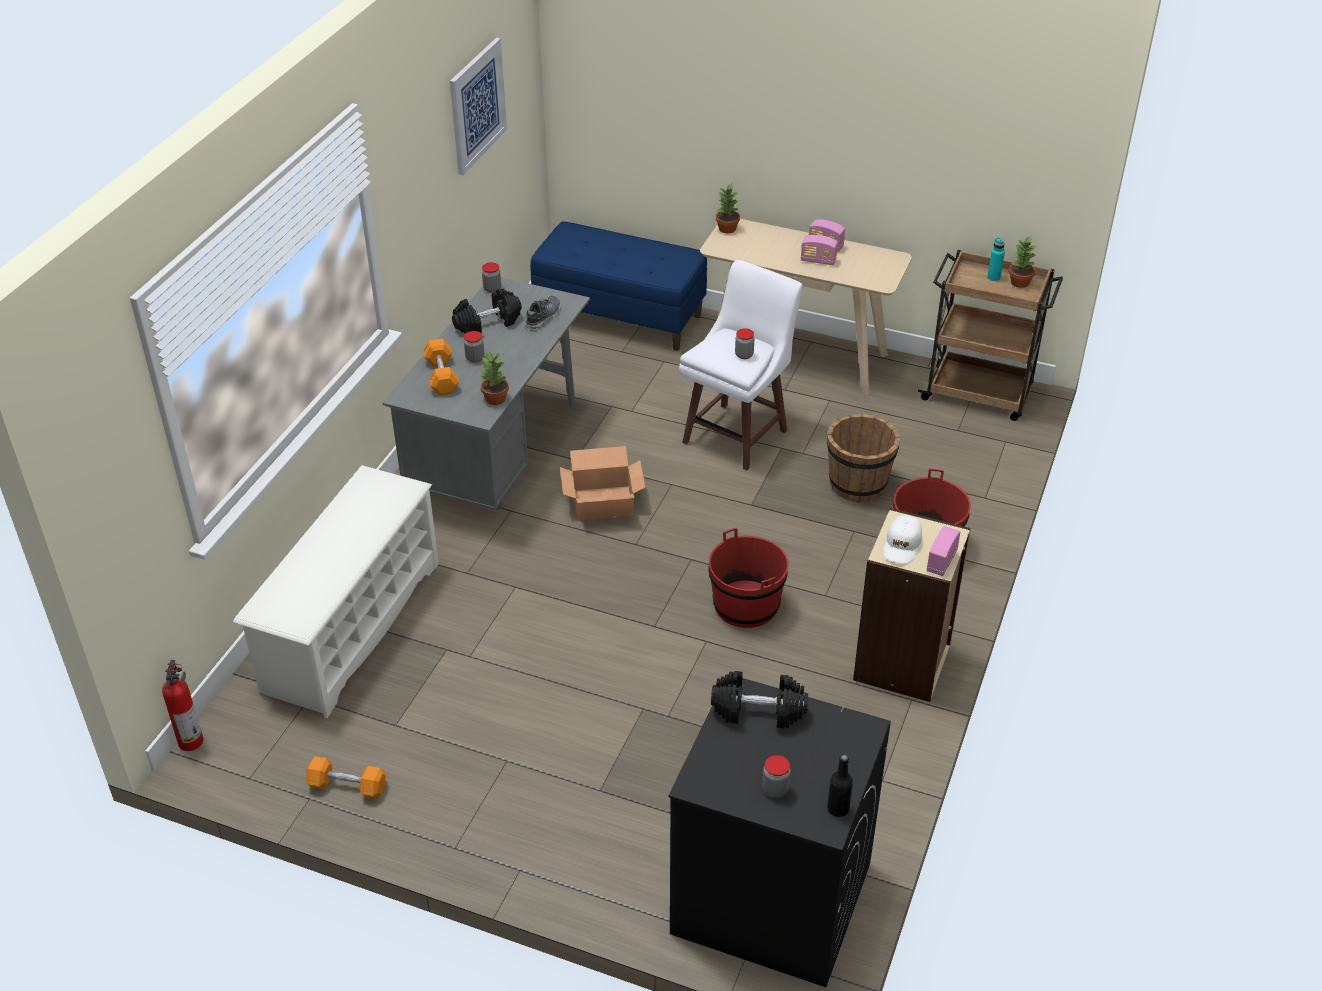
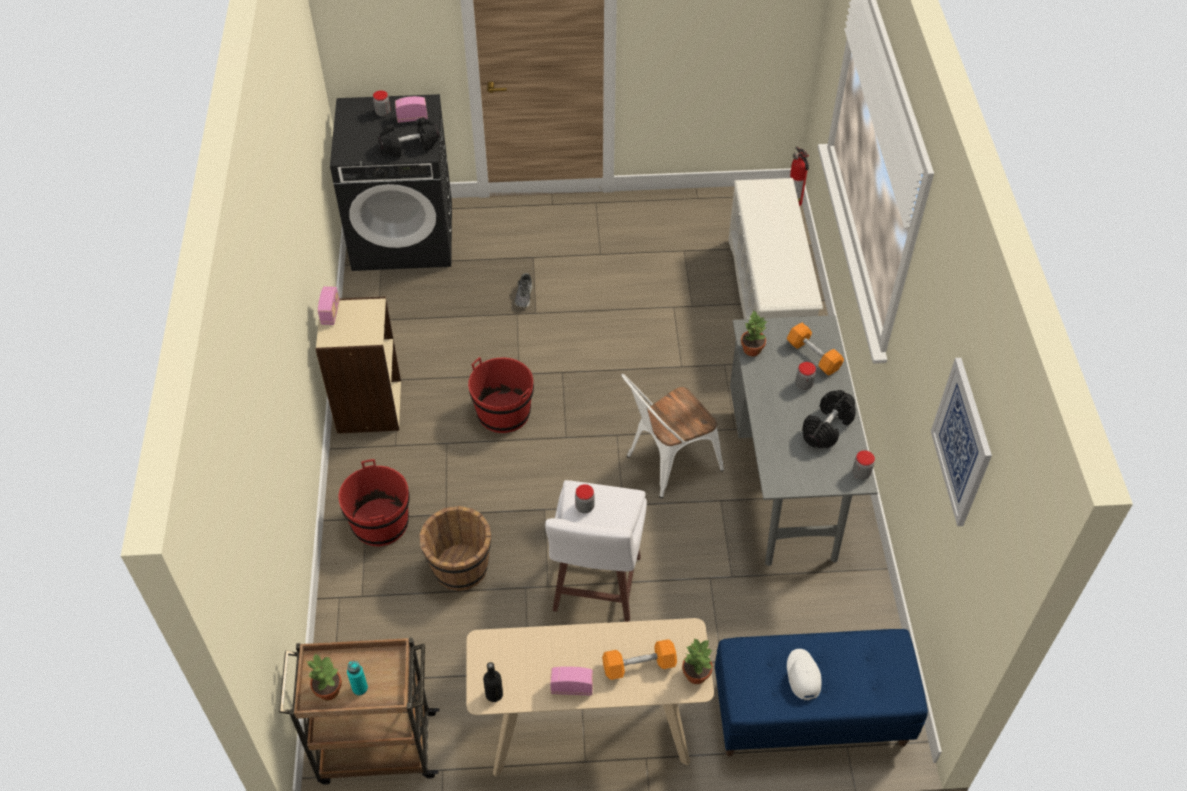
camera: 155 degrees right, 10 degrees up
orange dumbbell [306,756,386,799] -> orange dumbbell moved to [602,639,677,680]
shoe [525,296,560,330] -> shoe moved to [515,273,533,308]
cardboard box [560,446,645,520] -> white chair [621,374,724,498]
radio [801,235,838,265] -> radio moved to [395,96,428,123]
black bottle [827,754,853,817] -> black bottle moved to [483,662,503,702]
white cap [883,515,922,564] -> white cap moved to [787,649,822,701]

